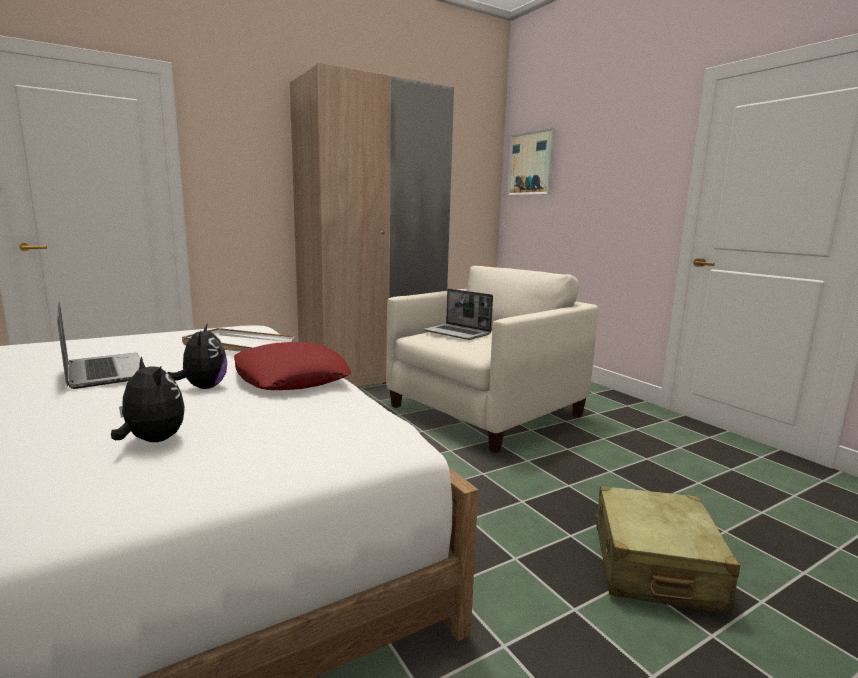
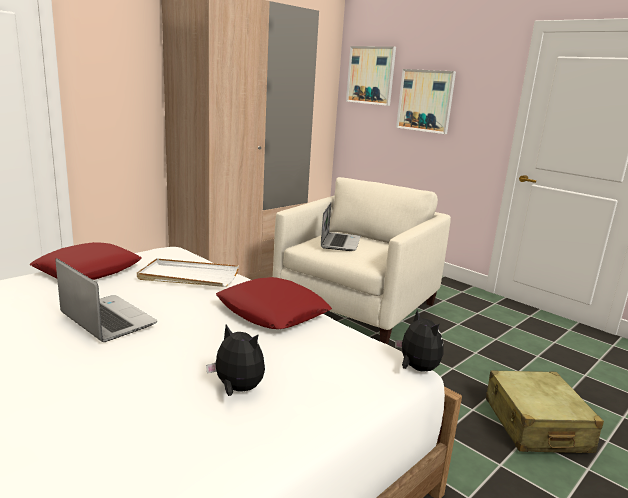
camera: 15 degrees left, 5 degrees up
plush toy [168,324,227,389] -> plush toy moved to [395,309,444,372]
laptop [423,289,493,340] -> laptop turned 105 degrees counterclockwise [321,203,361,251]
none -> red pillow [30,242,142,280]
none -> picture [396,69,456,134]

